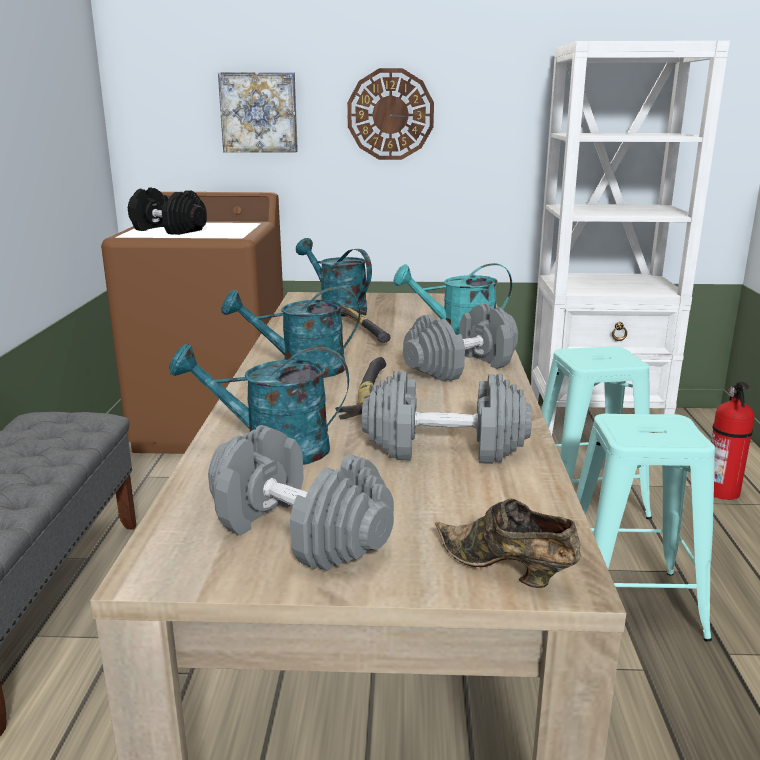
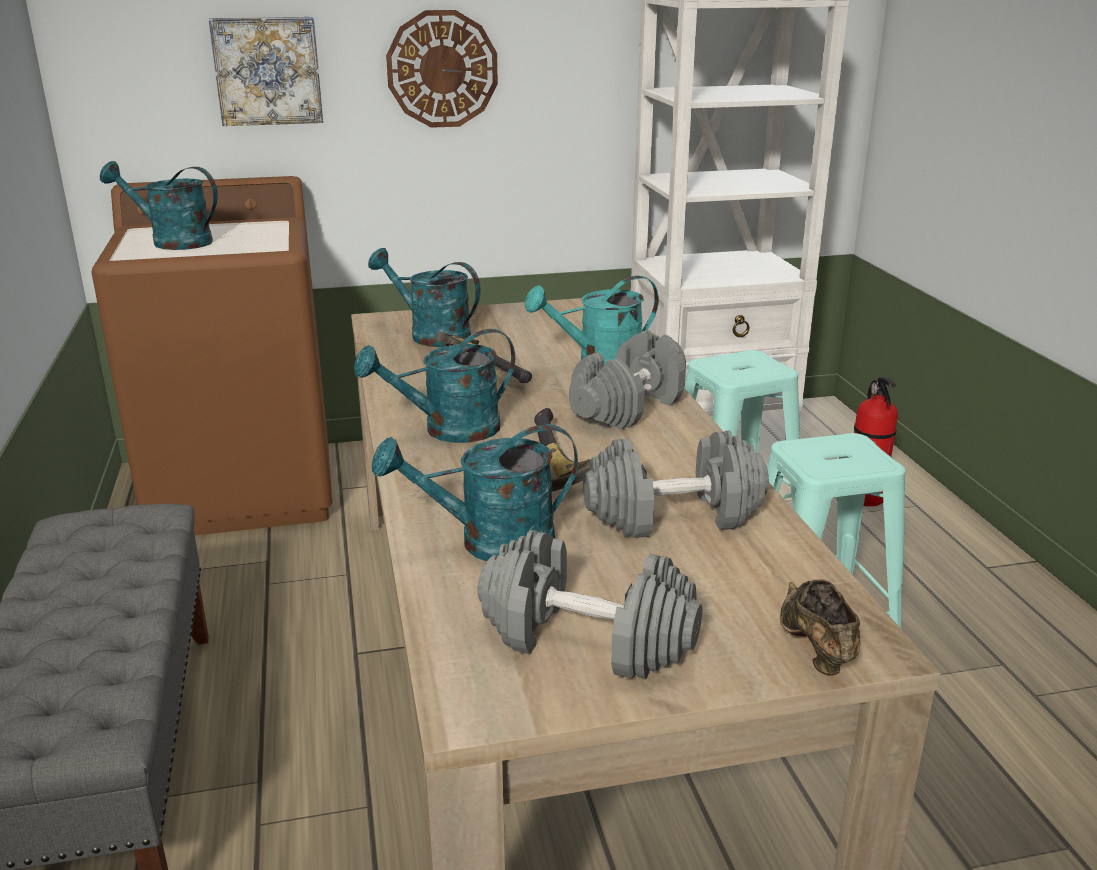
camera: 15 degrees left, 5 degrees up
black dumbbell [128,187,207,235] -> turquoise watering can [100,161,218,250]
brown shoe [435,499,581,588] -> brown shoe turned 60 degrees clockwise [780,579,860,675]

